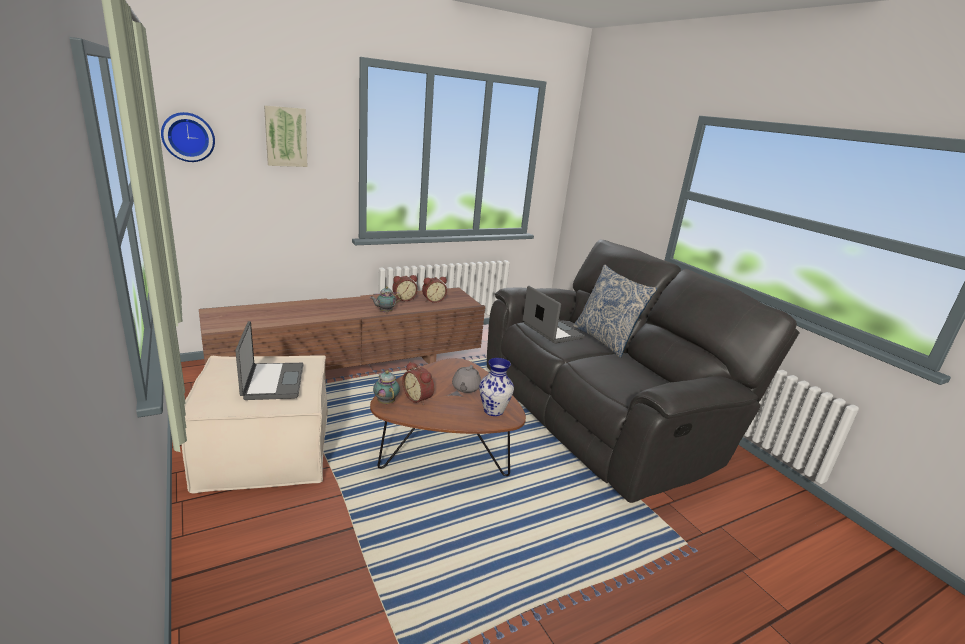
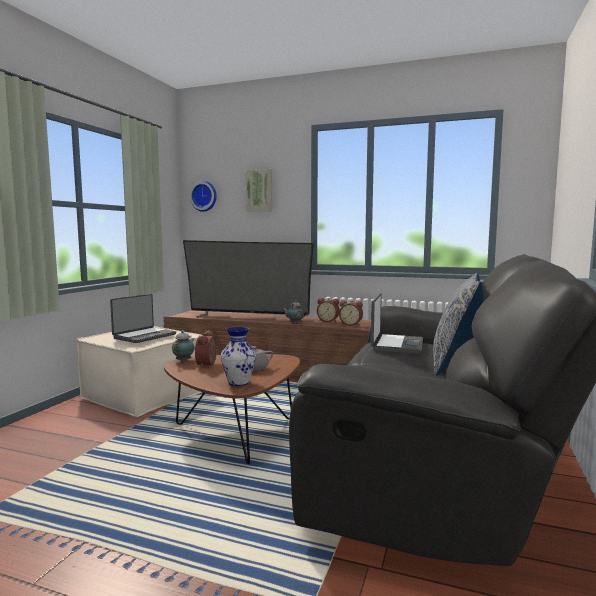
camera: 50 degrees right, 15 degrees down
none -> television [183,240,314,317]

